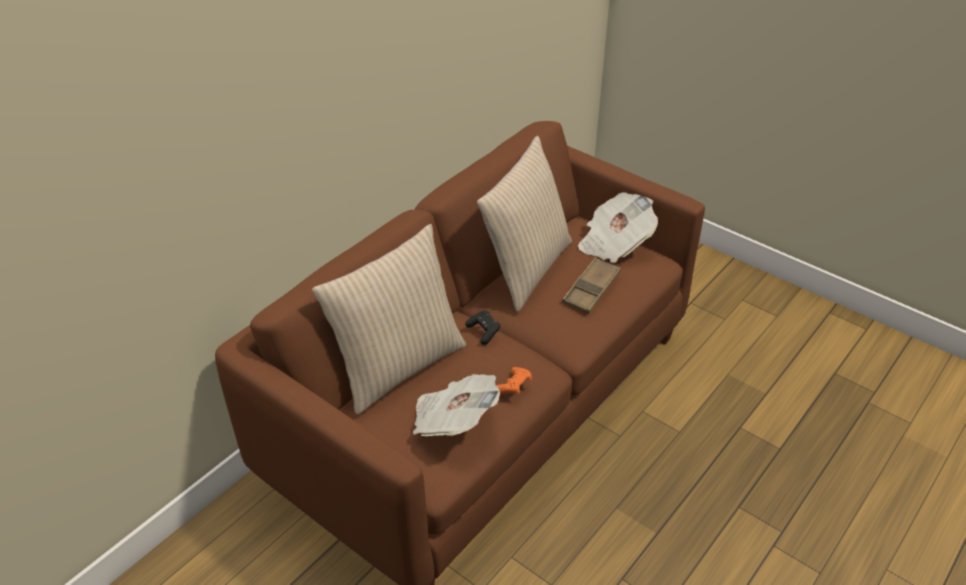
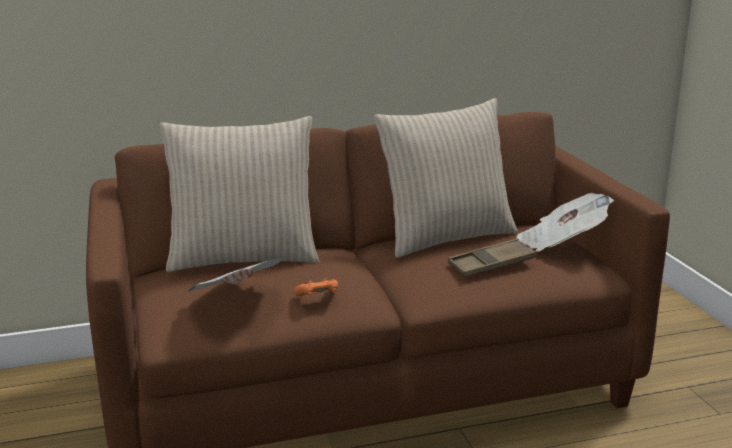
camera: 35 degrees right, 20 degrees down
black game controller [465,310,501,345] -> none

